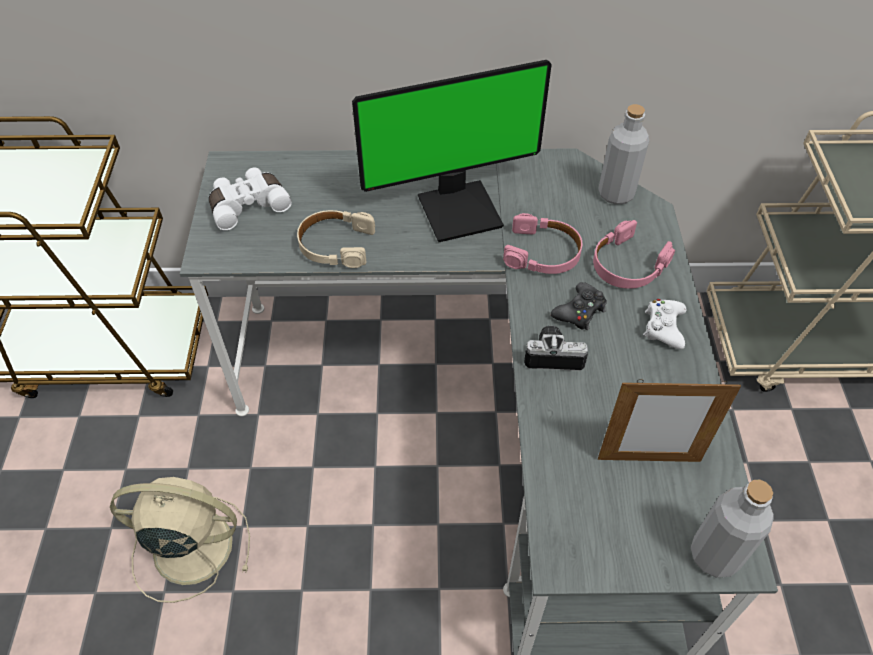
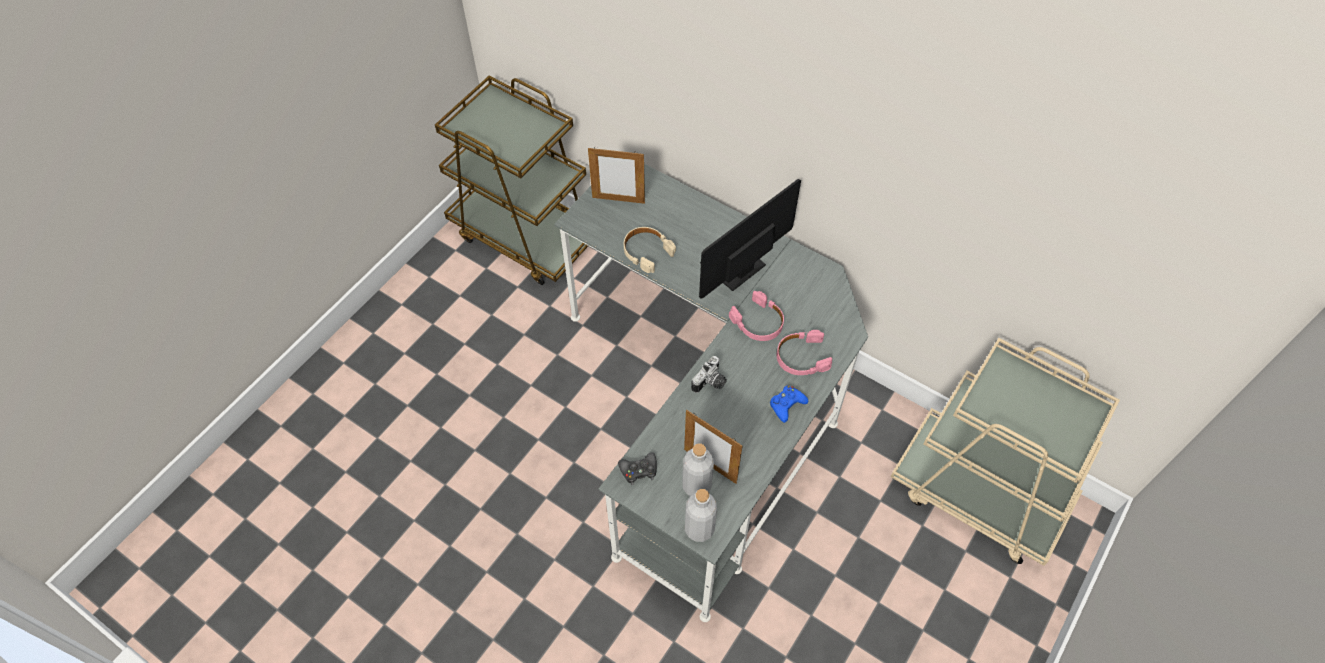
camera: 35 degrees right, 5 degrees up
beige fan [110,477,250,603] -> none
white binoculars [209,168,292,230] -> picture frame [588,147,645,204]
monitor [352,60,552,242] -> monitor turned 120 degrees clockwise [699,179,801,299]
camera [524,326,588,371] -> camera turned 90 degrees clockwise [691,356,727,393]
black game controller [551,282,607,330] -> black game controller moved to [618,453,657,485]
grey bottle [598,104,649,205] -> grey bottle moved to [682,443,714,496]
white game controller [643,299,686,349] -> blue game controller [770,386,808,423]

